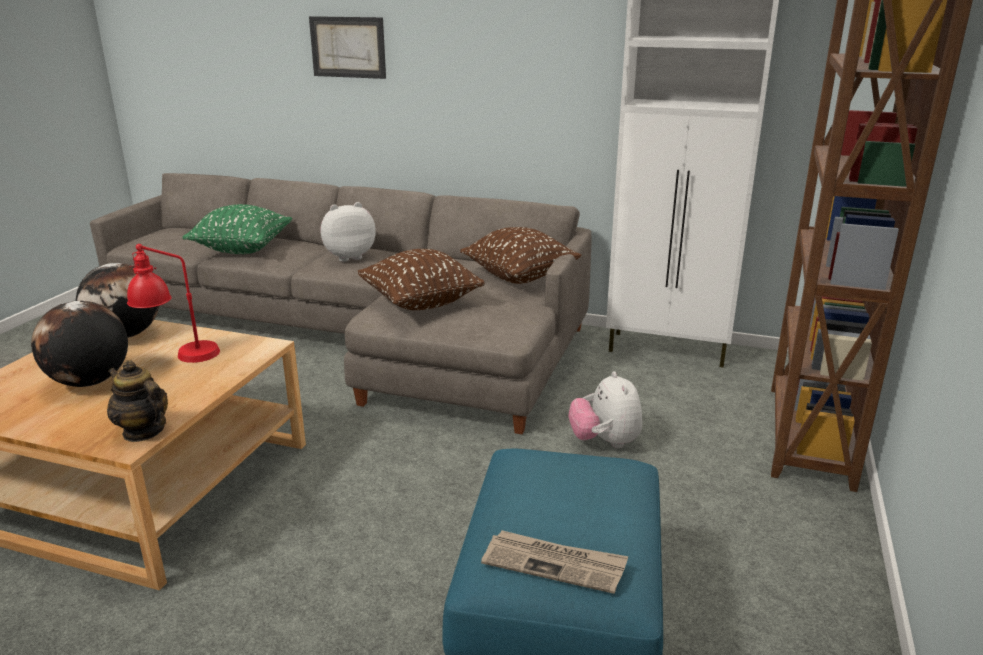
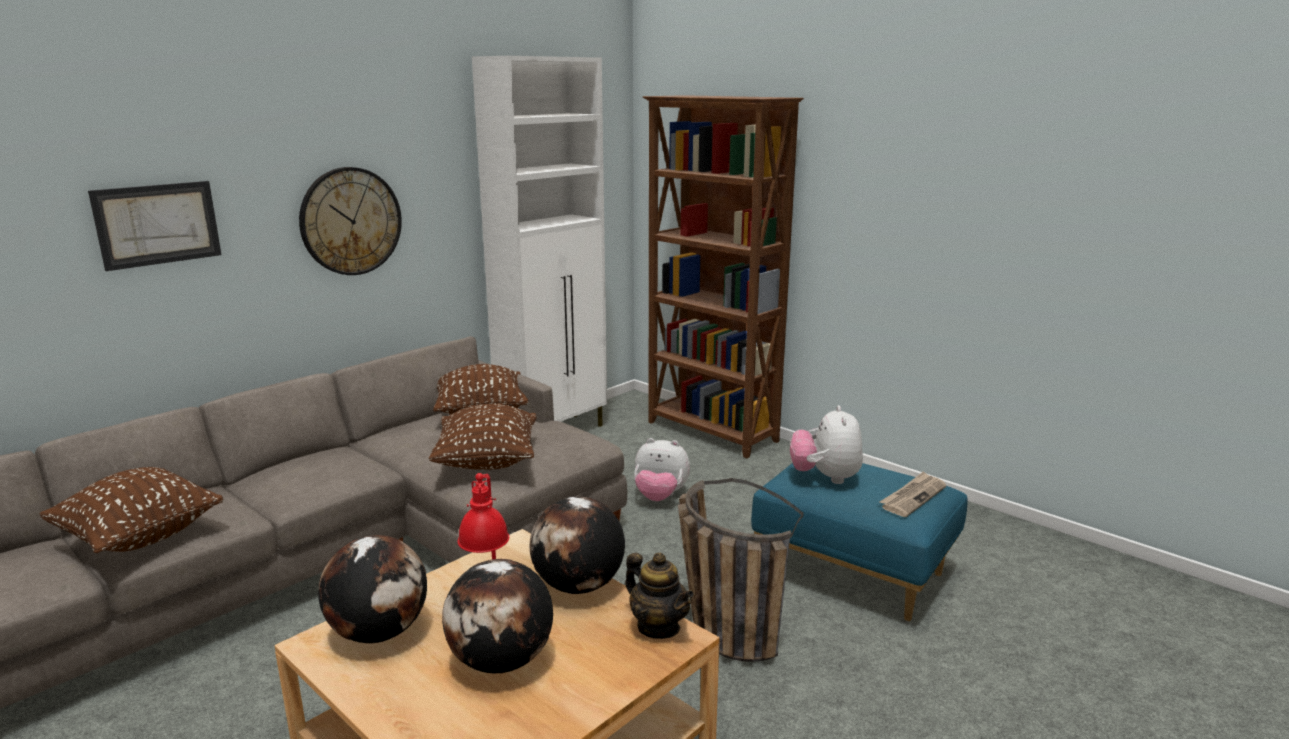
camera: 65 degrees left, 5 degrees down
teapot [107,360,168,442] -> teapot turned 105 degrees counterclockwise [625,553,694,639]
green pillow [183,204,292,254] -> brown pillow [39,467,223,553]
plush toy [321,202,376,262] -> plush toy moved to [790,405,863,484]
none -> wall clock [299,167,402,275]
none -> globe [530,496,625,594]
none -> basket [678,478,803,662]

